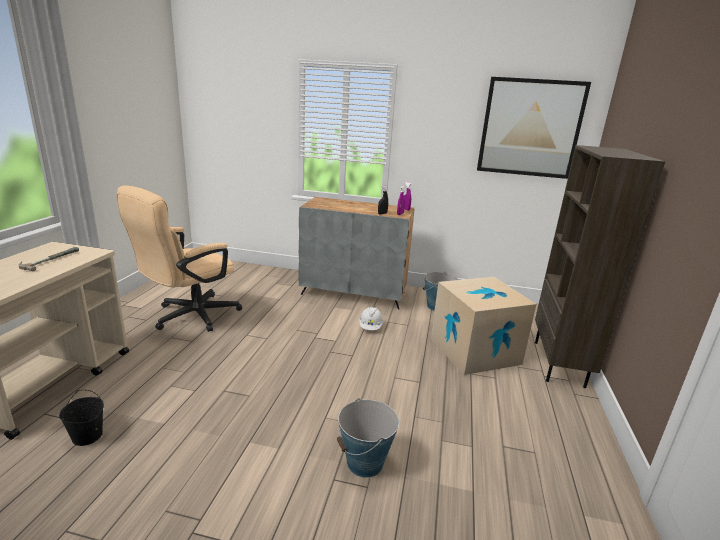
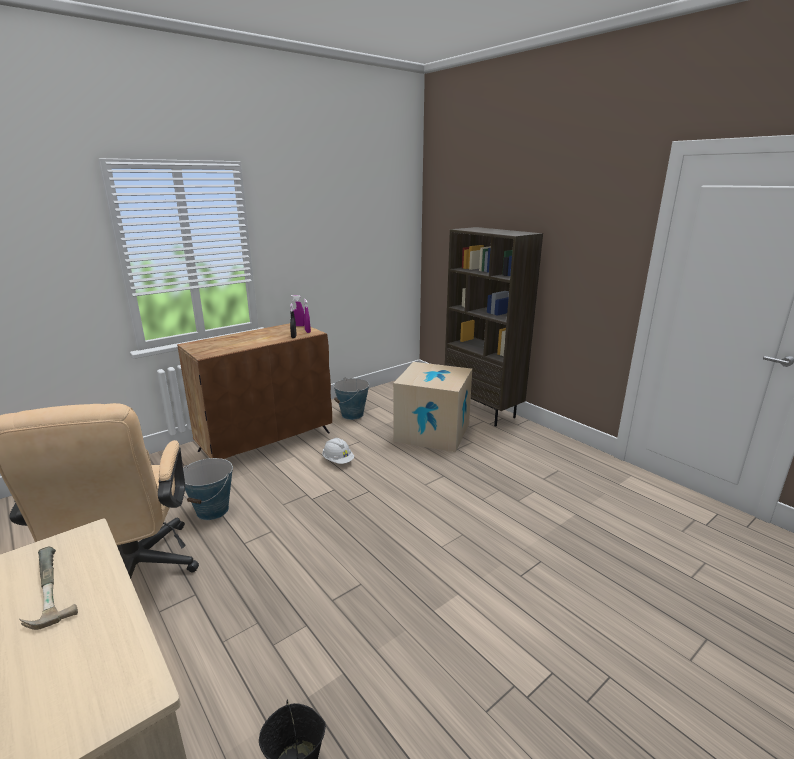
camera: 50 degrees left, 0 degrees up
grey cabinet [298,197,415,309] -> brown cabinet [177,323,332,459]
bucket [337,398,399,478] -> bucket moved to [183,458,233,520]
picture [477,77,591,179] -> none

